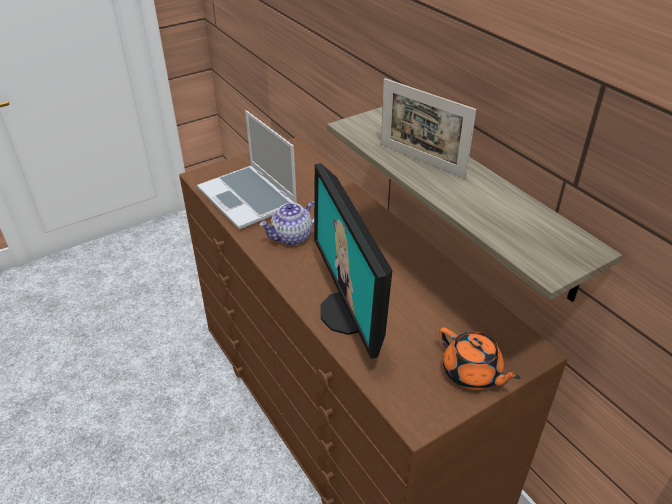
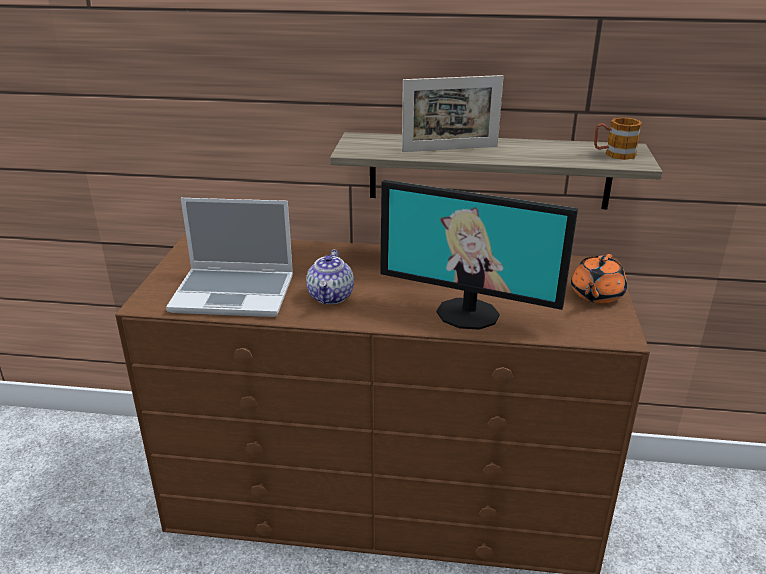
camera: 50 degrees left, 10 degrees down
orange teapot [439,328,520,390] -> orange teapot turned 120 degrees clockwise [571,254,627,303]
none -> mug [594,117,642,160]

